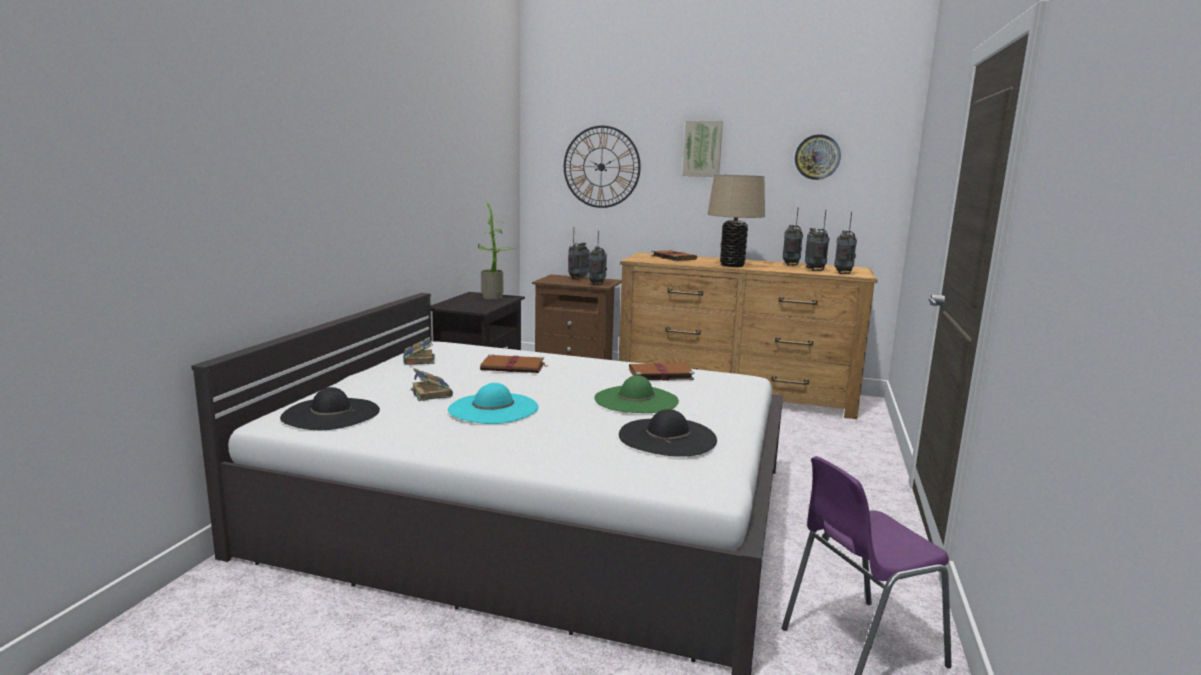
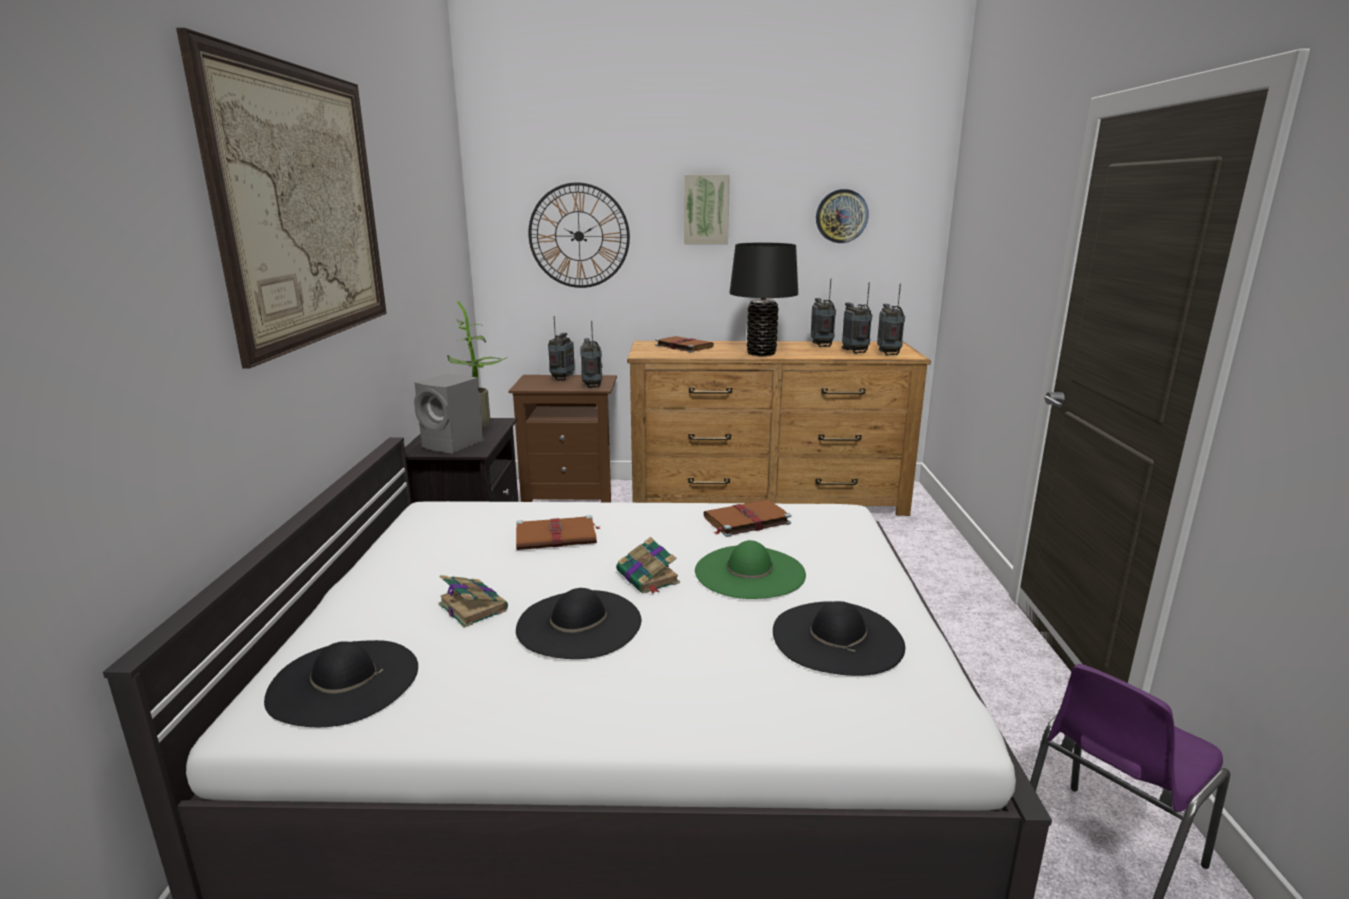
camera: 15 degrees left, 5 degrees up
book [403,337,435,365] -> book moved to [616,537,680,594]
turquoise hat [448,383,538,424] -> black hat [516,588,641,659]
beige table lamp [708,174,765,267] -> black table lamp [729,243,798,356]
none -> picture [176,28,387,368]
none -> grey speaker [414,373,484,453]

